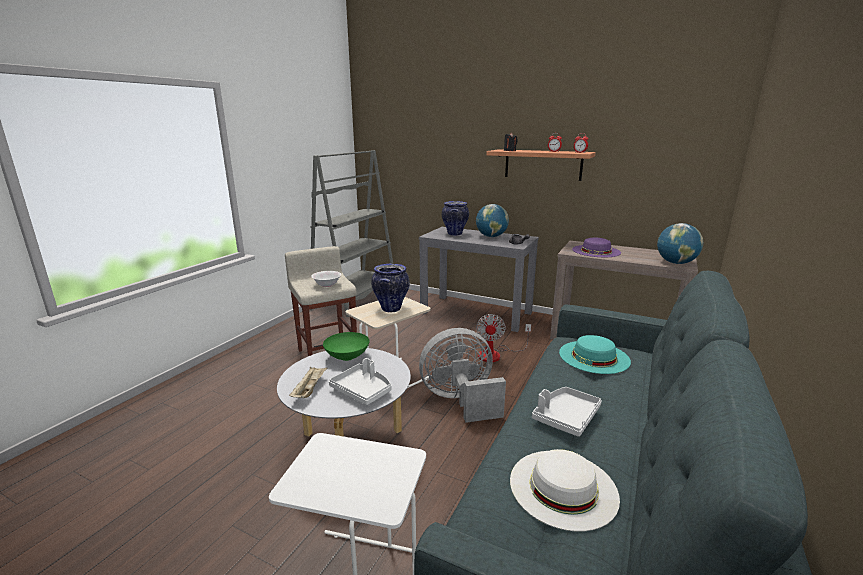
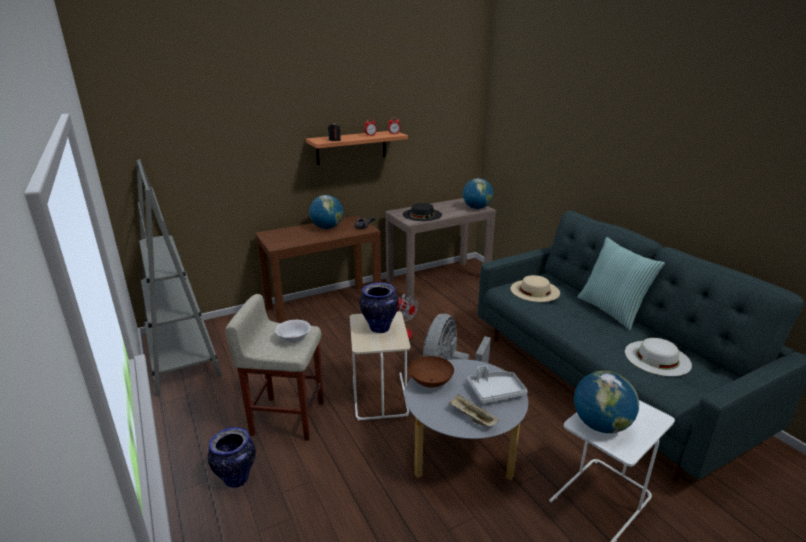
camera: 55 degrees left, 5 degrees up
green bowl [323,332,369,361] -> brown bowl [409,356,454,388]
grey console table [419,227,539,332] -> brown console table [255,215,381,323]
vase [442,201,469,236] -> vase moved to [208,427,256,488]
grey tray [532,387,602,437] -> none
turquoise hat [559,335,631,374] -> beige hat [511,275,560,302]
purple hat [572,238,621,257] -> black hat [403,203,442,221]
none -> globe [574,371,639,433]
none -> pillow [577,237,665,331]

